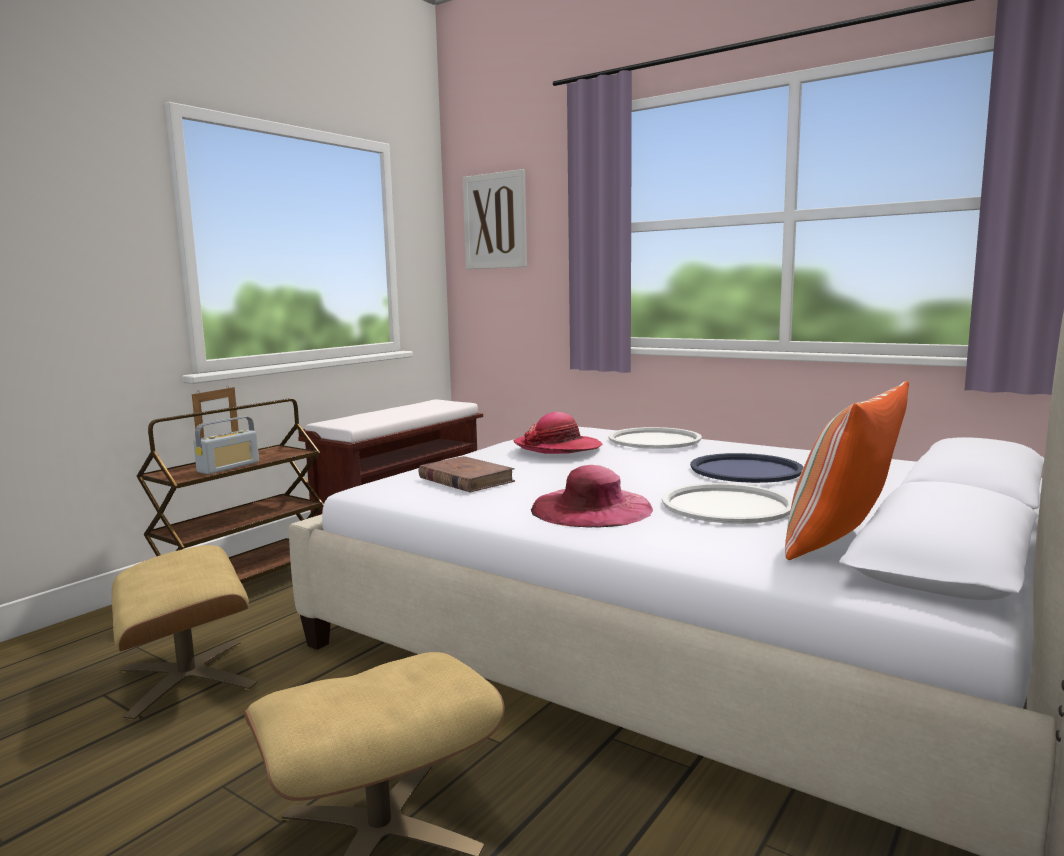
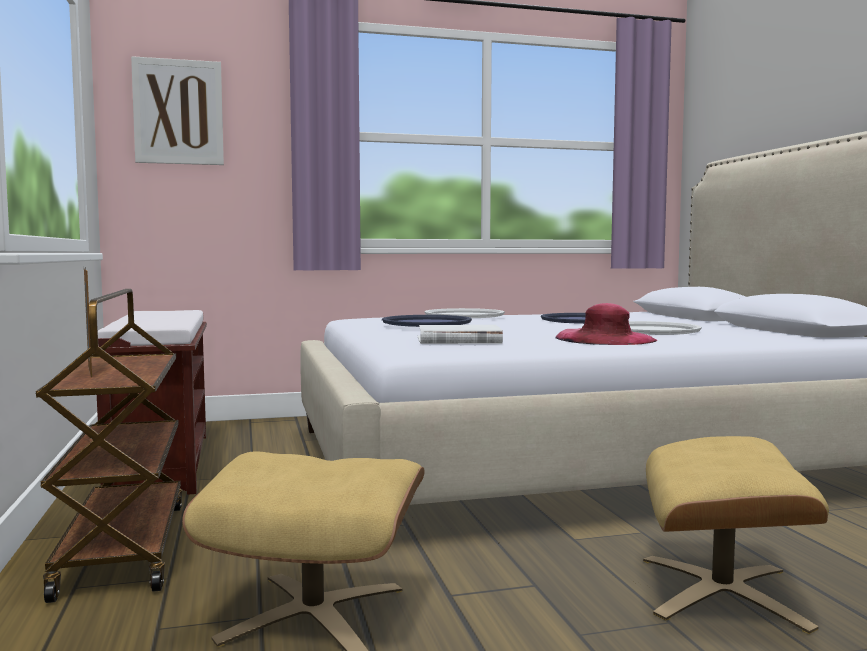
camera: 50 degrees left, 5 degrees down
radio [194,416,259,474] -> none
brown book [418,456,515,492] -> white book [418,325,503,344]
hat [514,412,602,454] -> blue tray [382,315,472,327]
pillow [785,381,909,560] -> none

